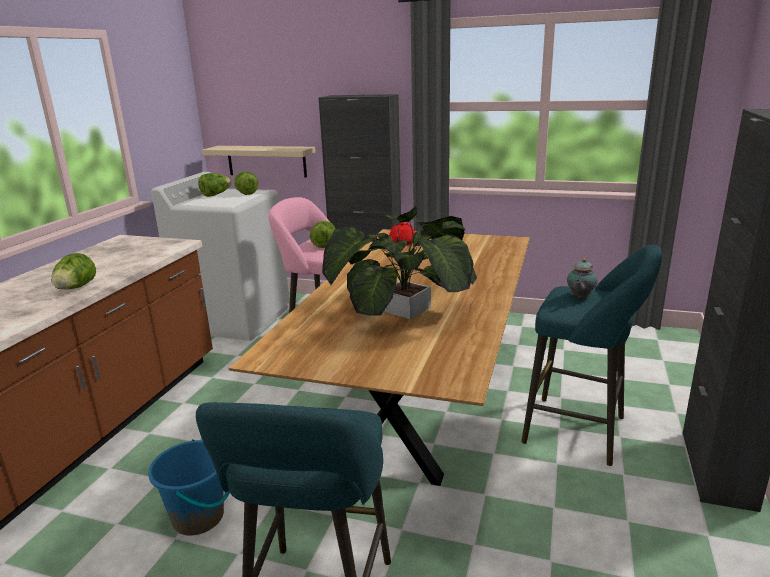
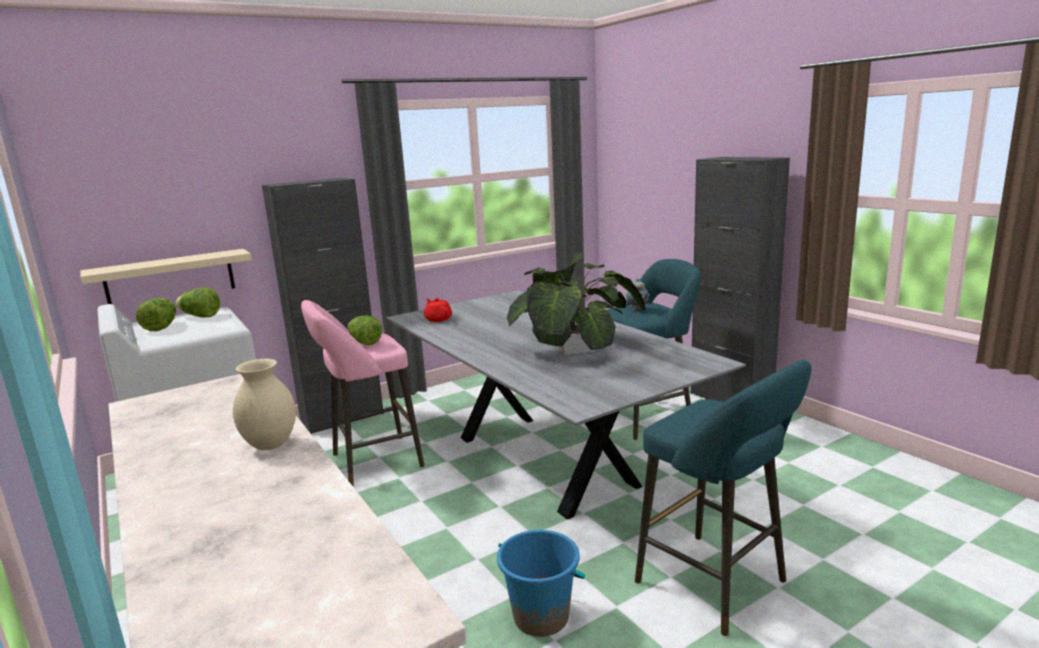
camera: 50 degrees left, 5 degrees down
lettuce [51,253,96,290] -> beige vase [233,359,296,450]
brown dining table [228,229,530,486] -> grey dining table [386,290,746,519]

